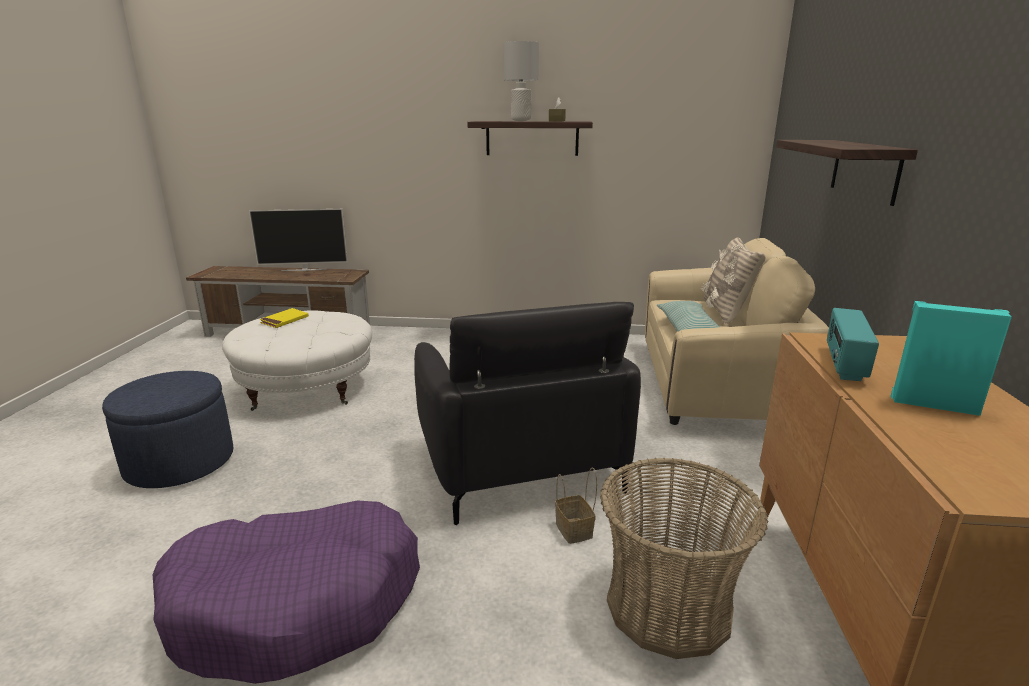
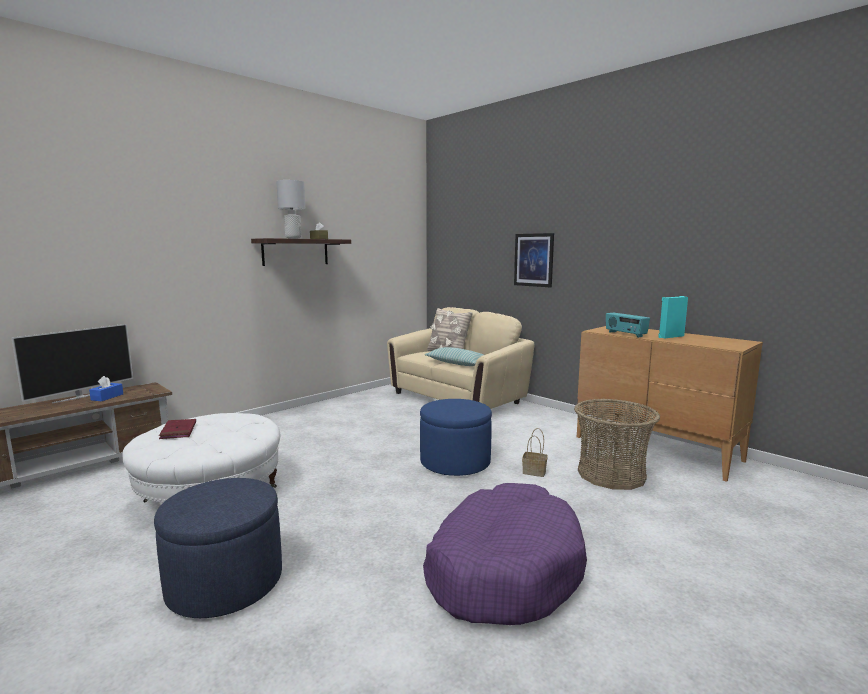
camera: 50 degrees left, 10 degrees down
yellow book [260,308,309,328] -> red book [159,419,196,439]
black armchair [414,302,641,525] -> blue ottoman [420,399,492,476]
shelf [776,140,918,206] -> picture [514,233,554,287]
none -> blue tissue box [89,376,123,401]

